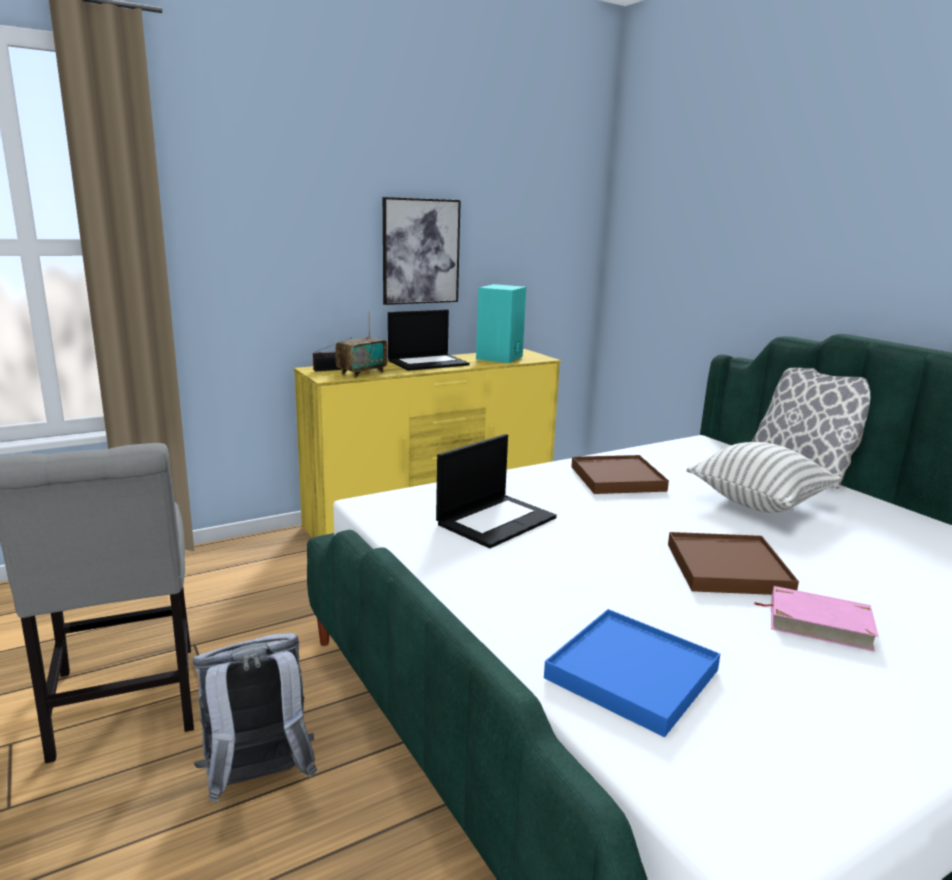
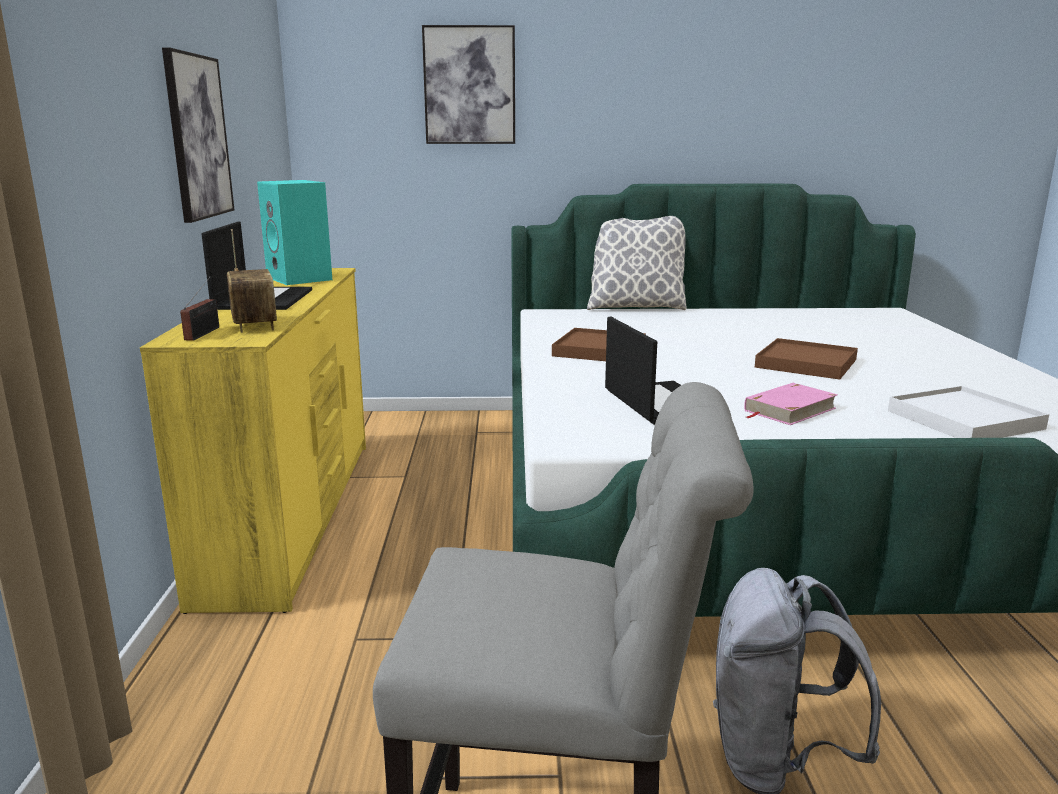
camera: 60 degrees left, 0 degrees up
blue tray [544,609,720,737] -> white tray [888,386,1049,438]
pillow [686,442,842,513] -> none
pink book [755,586,879,652] -> pink book moved to [744,383,838,425]
none -> picture [422,25,515,144]

